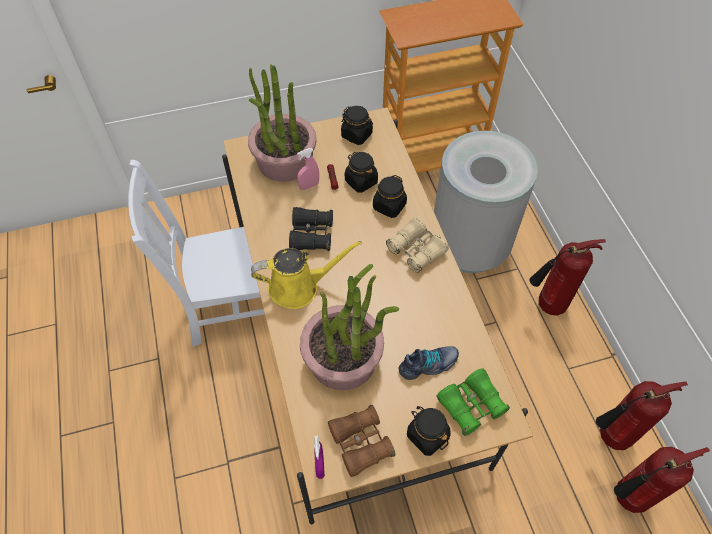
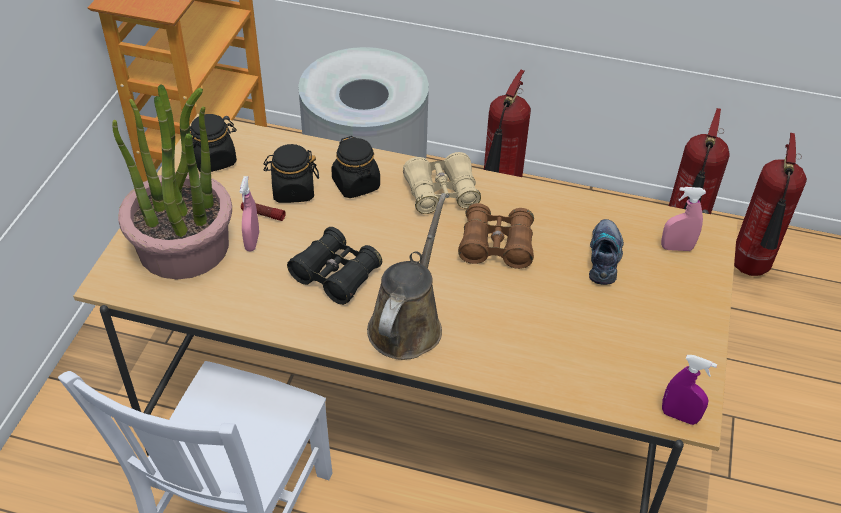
camera: 60 degrees left, 10 degrees down
yellow watering can [251,241,362,309] -> brown watering can [367,193,447,360]
potted plant [300,264,399,390] -> none
brown binoculars [328,405,395,477] -> brown binoculars moved to [458,203,534,269]
black jar [407,406,451,456] -> none
green binoculars [437,368,510,436] -> pink spray bottle [661,187,706,251]

